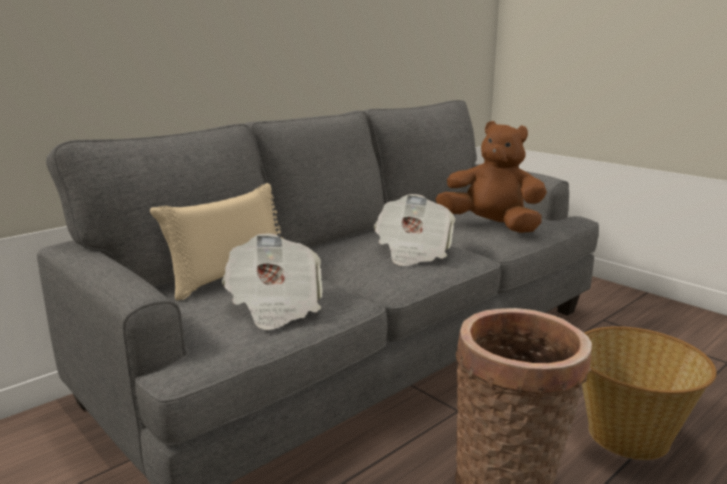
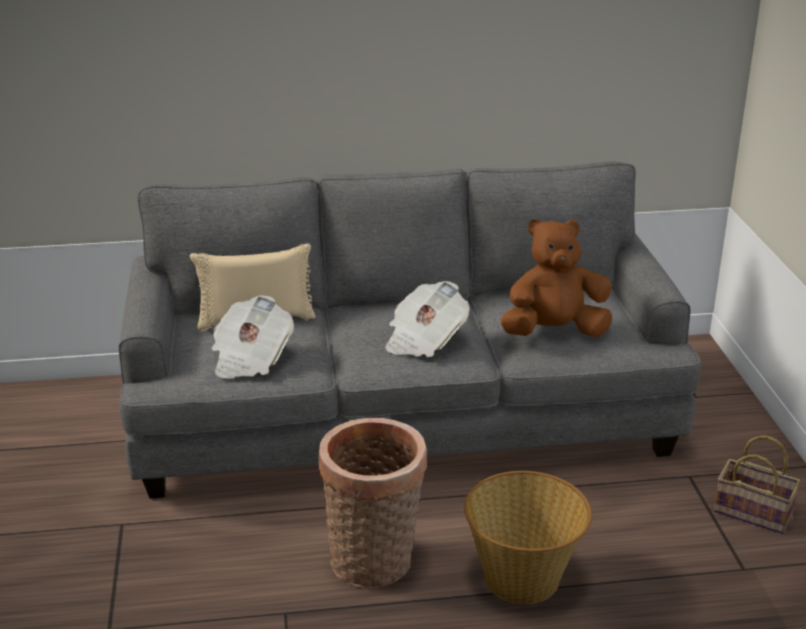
camera: 35 degrees right, 10 degrees up
brown plush toy [436,121,547,233] -> brown plush toy turned 75 degrees counterclockwise [500,218,612,337]
none -> basket [714,435,801,534]

